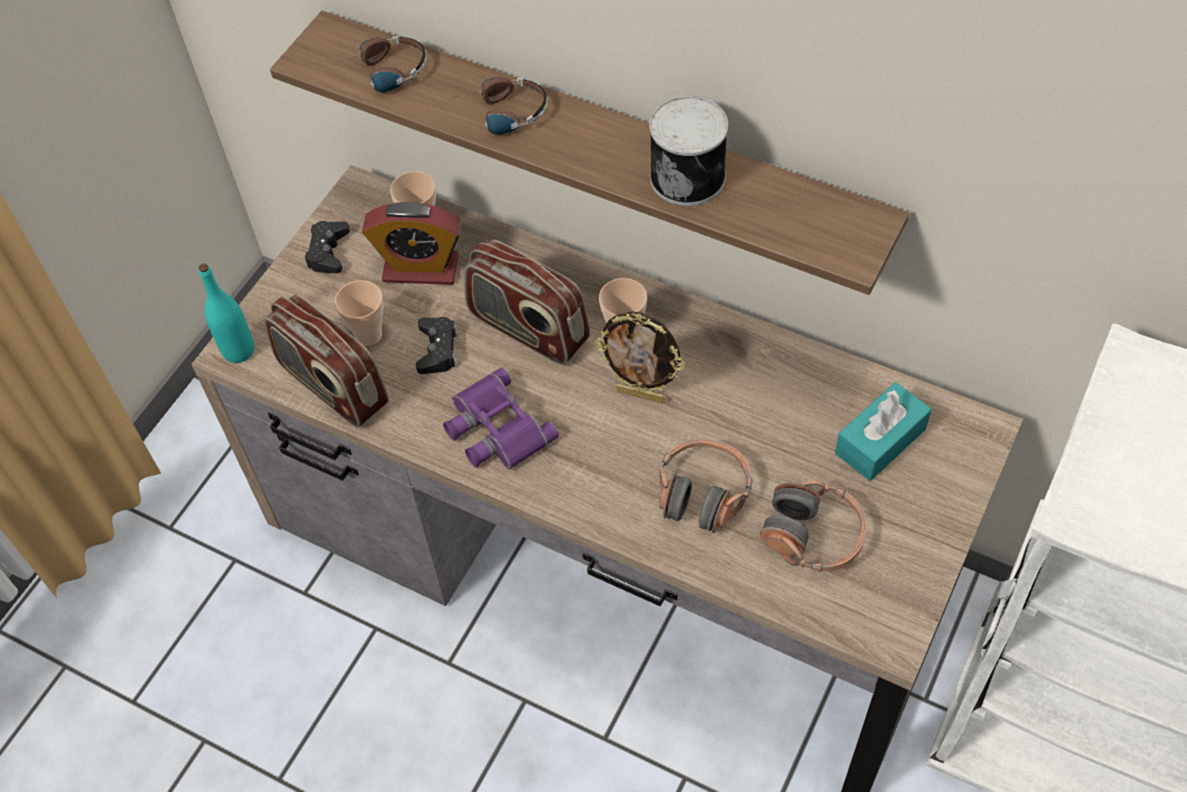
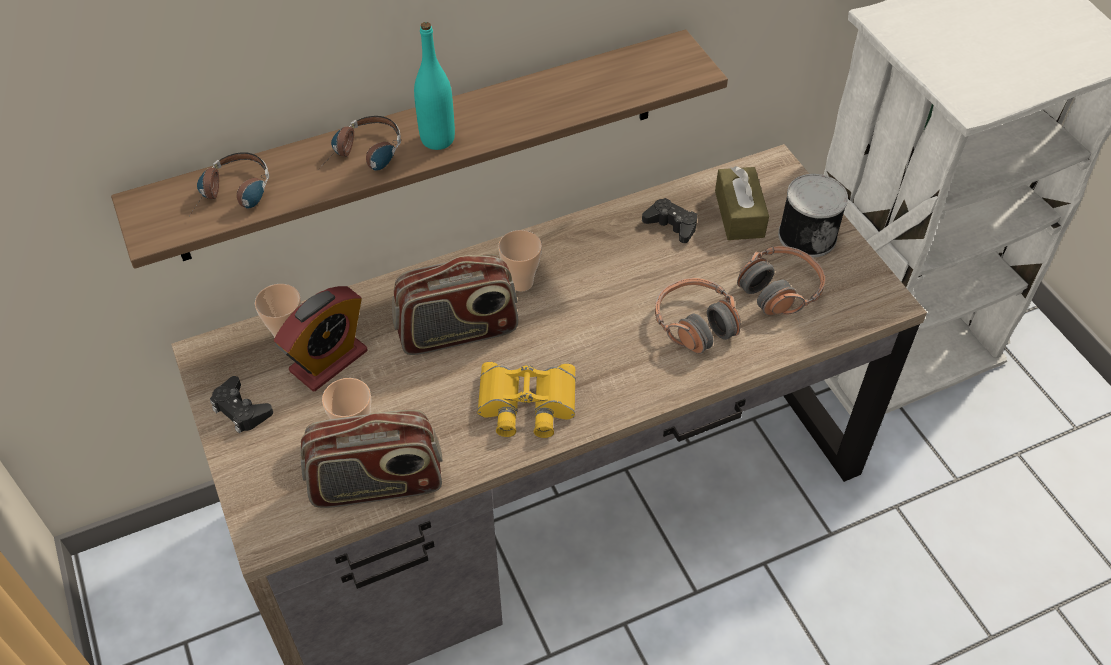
camera: 55 degrees left, 5 degrees down
turquoise bottle [199,264,254,363] -> turquoise bottle moved to [414,22,455,150]
black game controller [416,317,458,374] -> black game controller moved to [642,198,698,243]
purple binoculars [443,367,559,470] -> yellow binoculars [477,362,576,438]
picture frame [594,312,685,403] -> none
can [650,96,728,206] -> can moved to [778,174,848,258]
turquoise tissue box [835,382,932,481] -> brown tissue box [715,166,769,240]

